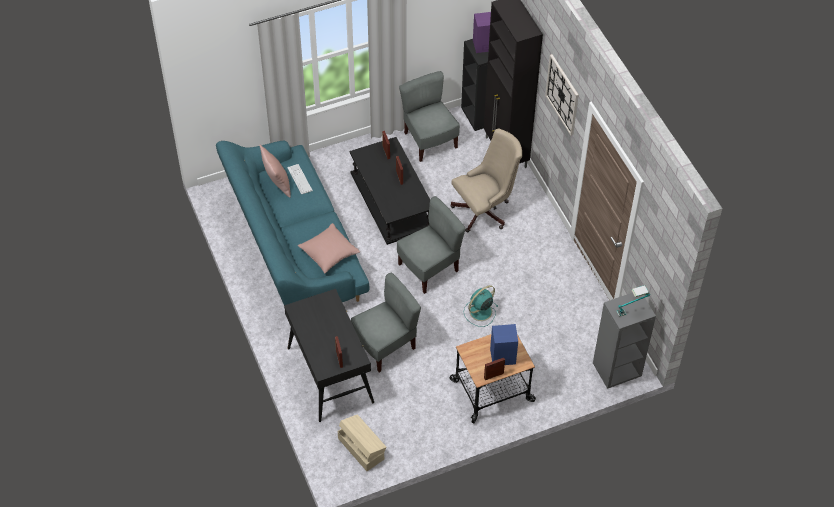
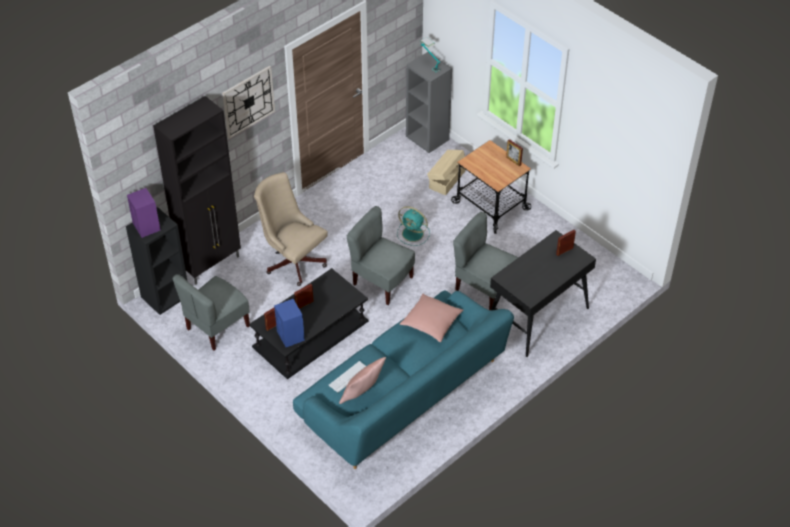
camera: 110 degrees left, 5 degrees down
beige storage box [338,414,386,471] -> beige storage box moved to [427,150,466,195]
blue speaker [490,324,518,365] -> blue speaker moved to [274,299,305,347]

